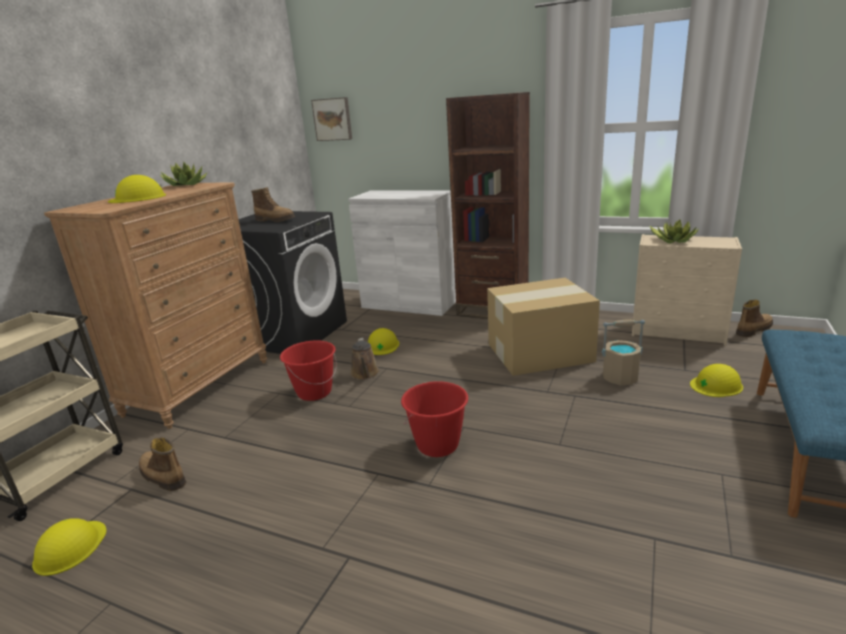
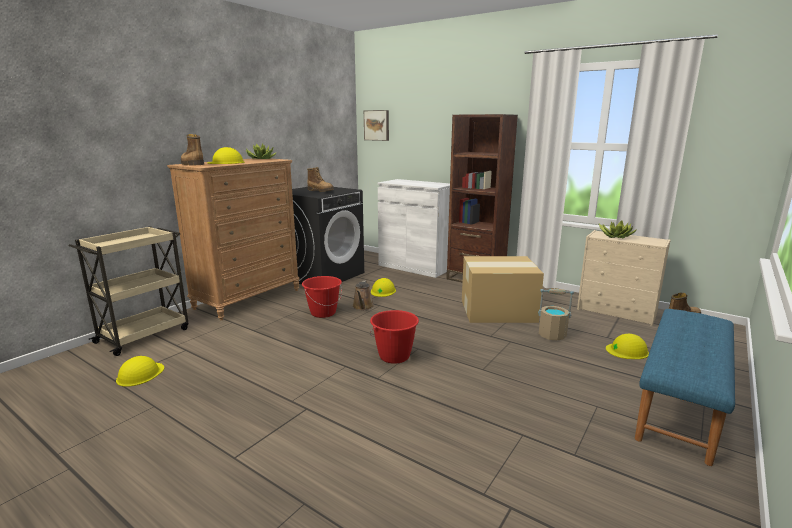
camera: 10 degrees right, 5 degrees down
boot [139,438,186,491] -> boot moved to [181,134,204,166]

